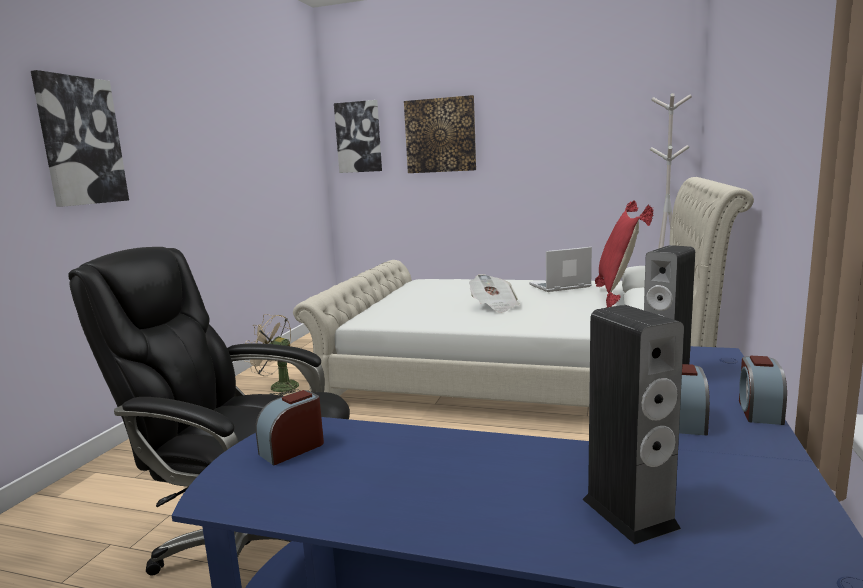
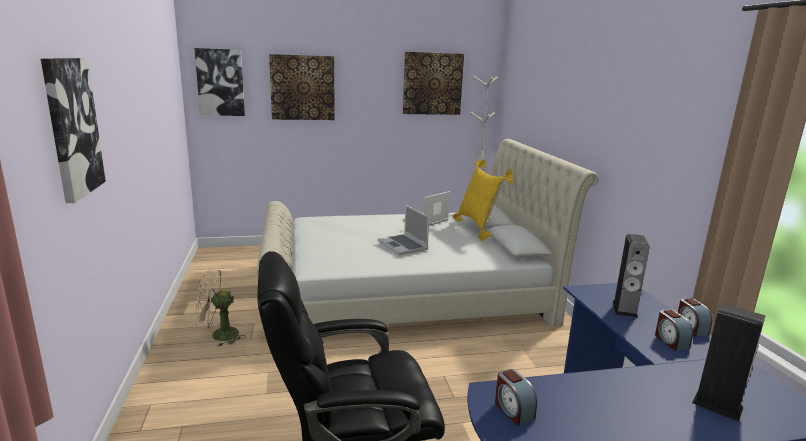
camera: 30 degrees left, 5 degrees up
alarm clock [255,390,324,466] -> alarm clock turned 45 degrees counterclockwise [495,369,537,426]
newspaper [469,274,520,313] -> laptop [378,205,429,255]
red pillow [594,200,654,307] -> yellow pillow [452,159,513,242]
none -> picture [403,52,464,115]

